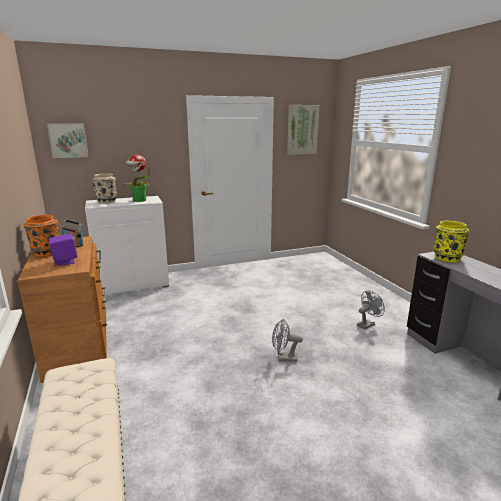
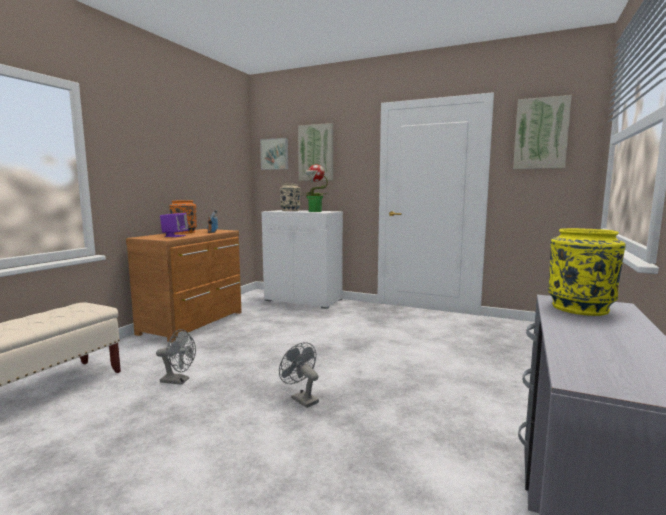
camera: 45 degrees right, 10 degrees down
grey fan [357,291,385,329] -> grey fan moved to [156,329,196,385]
none -> picture [298,123,333,181]

